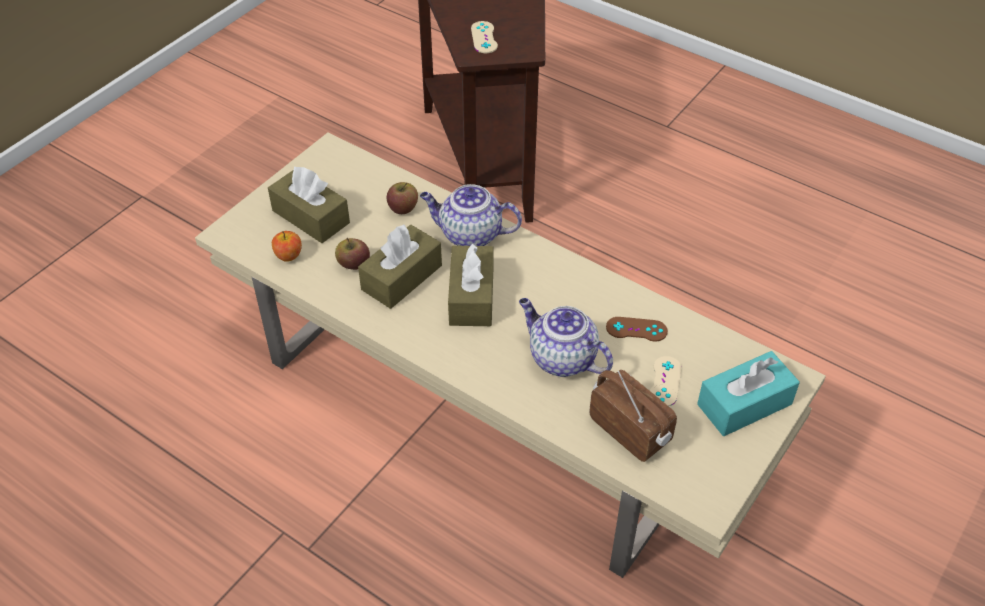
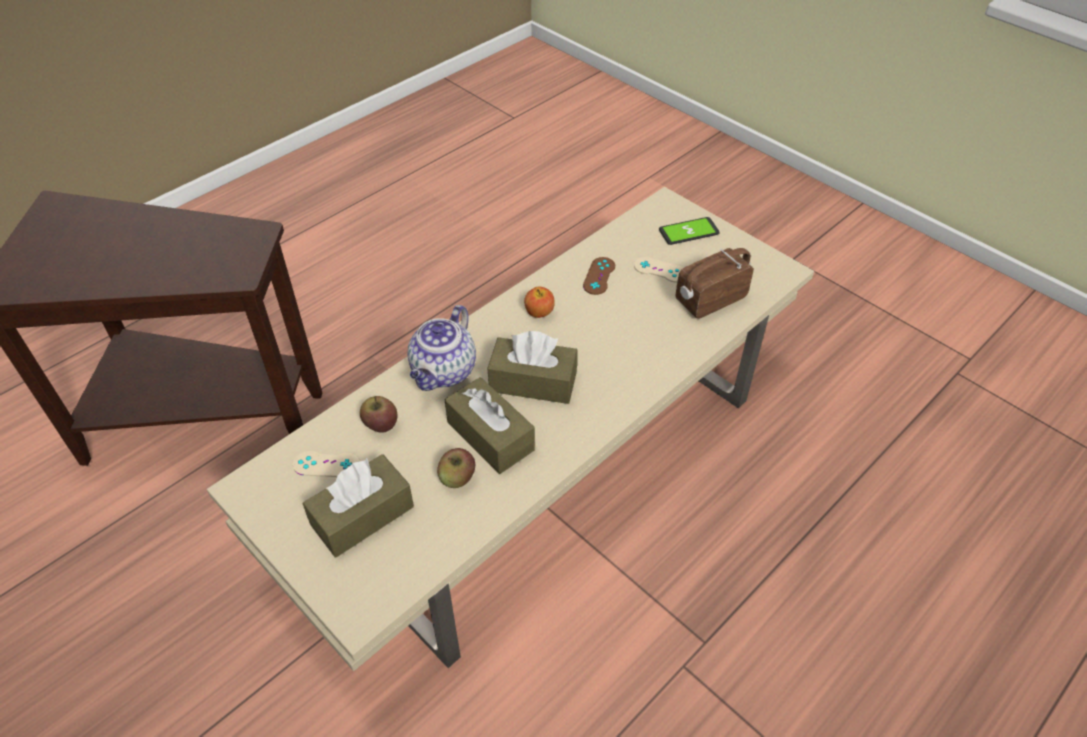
camera: 80 degrees left, 0 degrees up
apple [272,231,302,262] -> apple moved to [524,287,555,318]
beige game controller [471,21,498,53] -> beige game controller moved to [293,451,359,477]
teapot [519,298,613,377] -> none
turquoise tissue box [697,351,800,436] -> phone [659,217,720,245]

